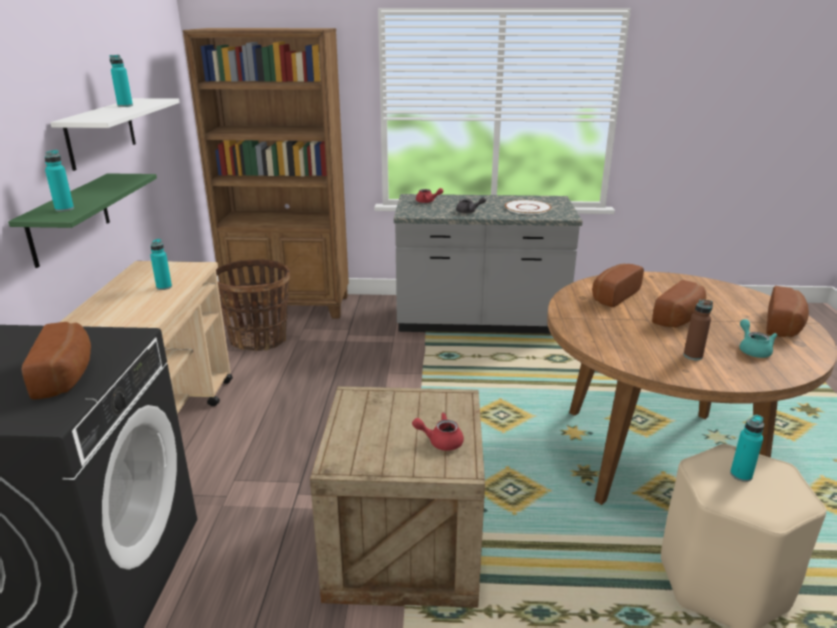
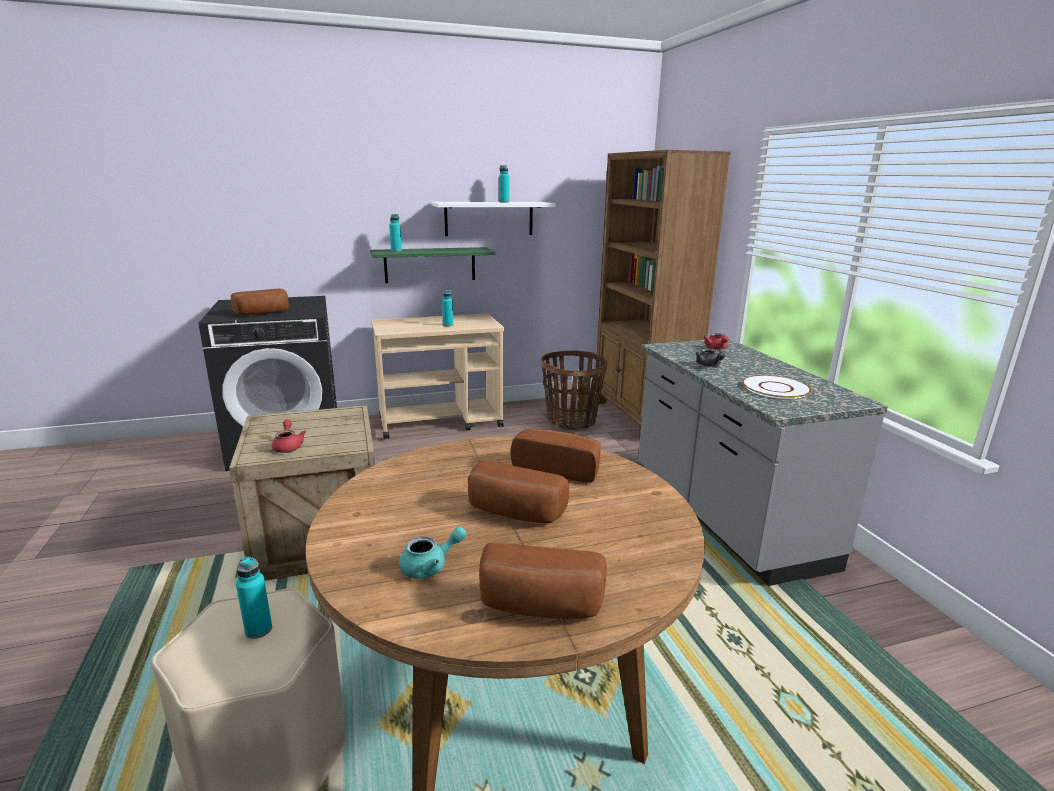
camera: 70 degrees right, 5 degrees down
brown bottle [684,299,713,360] -> none

